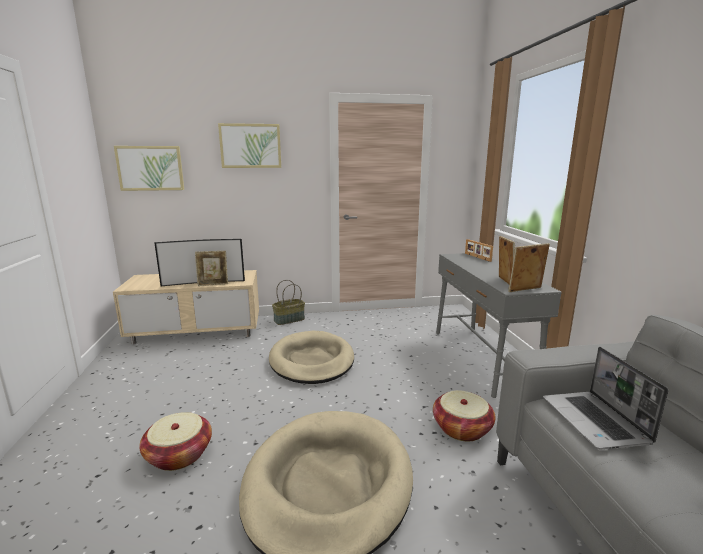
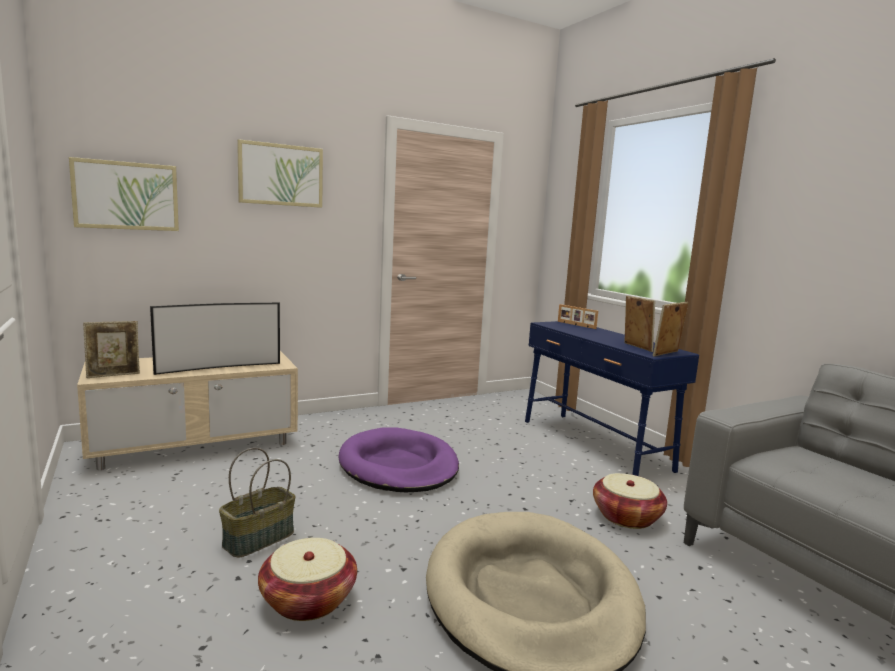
camera: 20 degrees left, 5 degrees down
picture frame [195,251,228,286] -> picture frame moved to [83,321,140,378]
beige dog bed [269,331,354,384] -> purple dog bed [338,427,459,492]
basket [272,280,305,325] -> basket moved to [219,448,296,557]
grey console table [436,253,561,398] -> blue console table [525,321,699,476]
laptop [543,347,668,449] -> none

